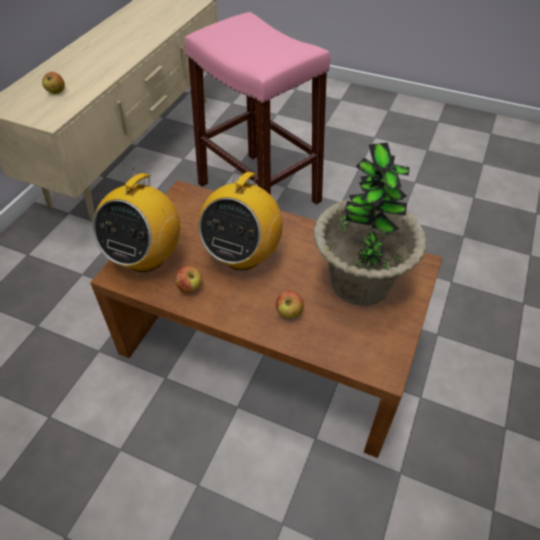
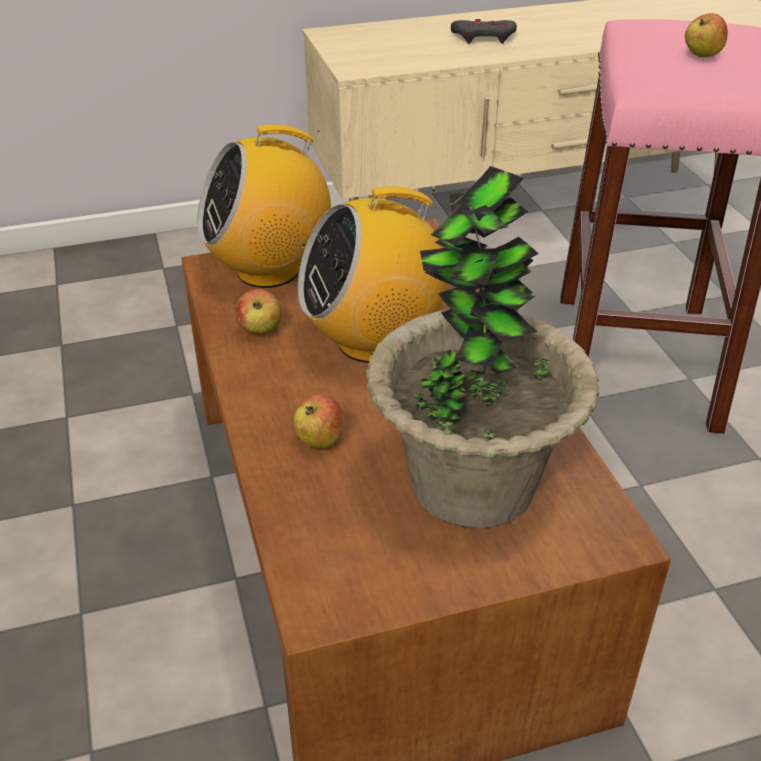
camera: 50 degrees right, 10 degrees down
apple [42,72,65,94] -> apple moved to [685,13,728,57]
none -> grey game controller [451,19,517,44]

